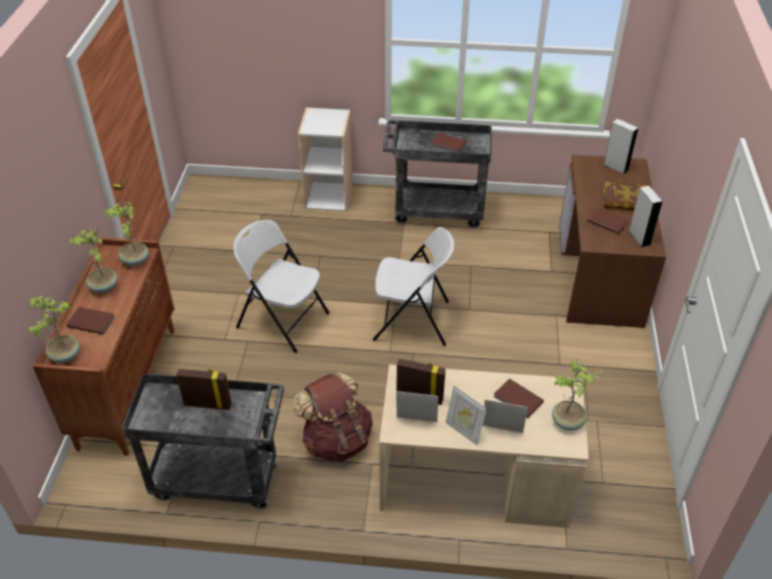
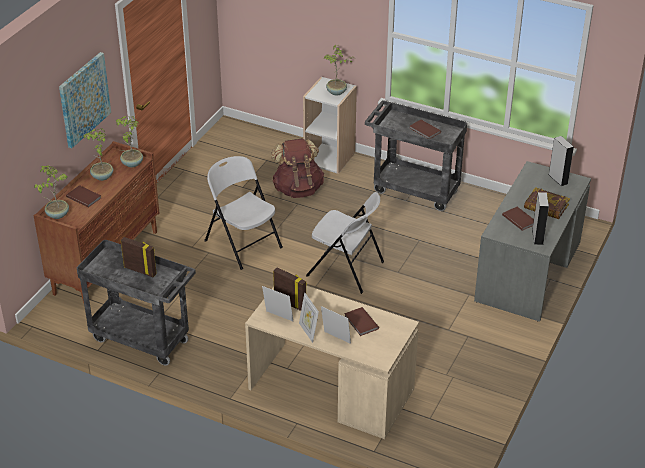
camera: 20 degrees right, 5 degrees down
brown backpack [293,372,373,462] -> brown backpack moved to [271,139,324,198]
potted plant [552,358,603,430] -> potted plant moved to [324,45,353,96]
brown desk [559,155,666,328] -> grey desk [474,161,591,322]
none -> picture [59,52,111,148]

